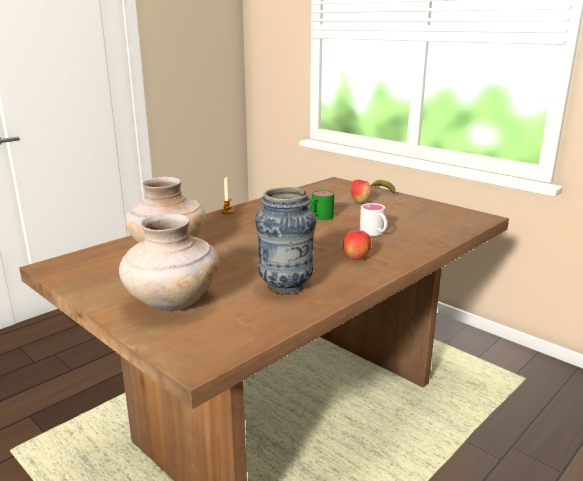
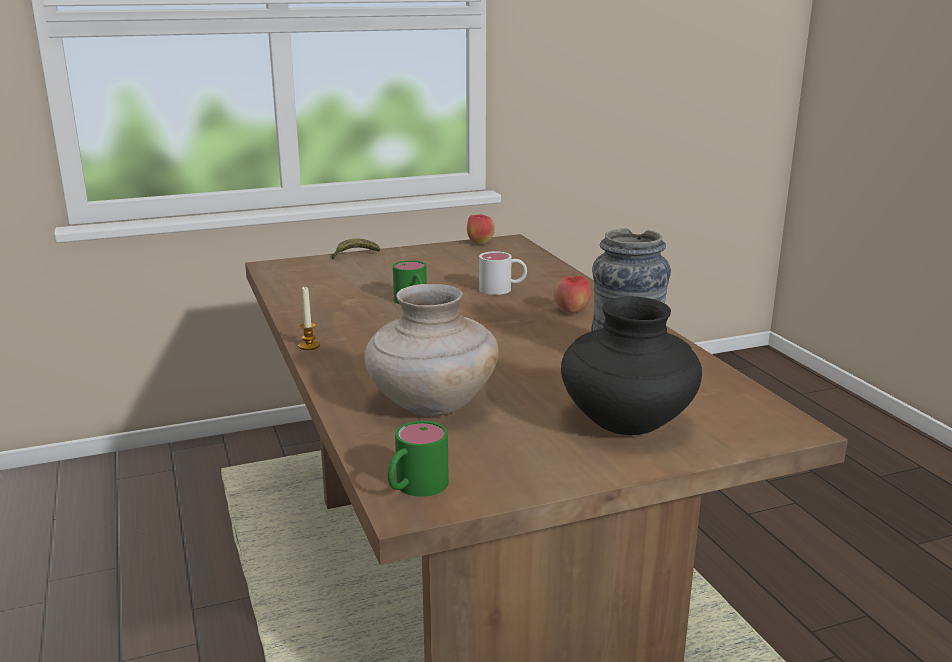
camera: 65 degrees left, 0 degrees up
beige vase [119,214,219,311] -> black vase [561,296,702,435]
apple [350,180,372,203] -> apple moved to [467,215,495,245]
none -> green mug [388,421,449,497]

